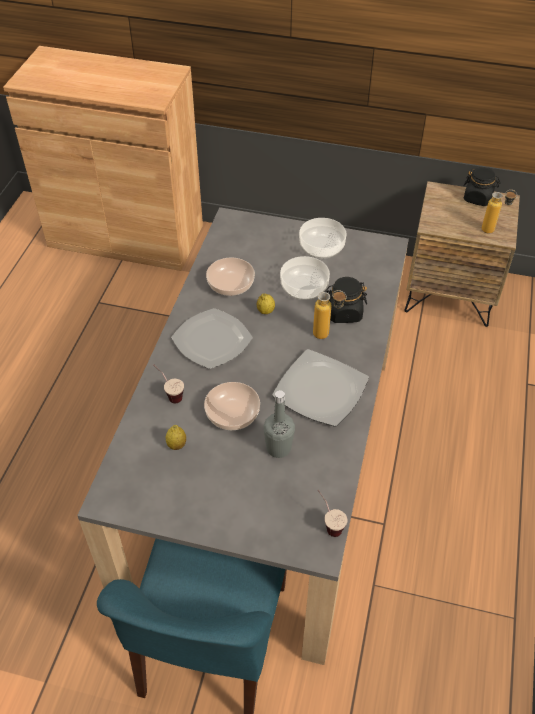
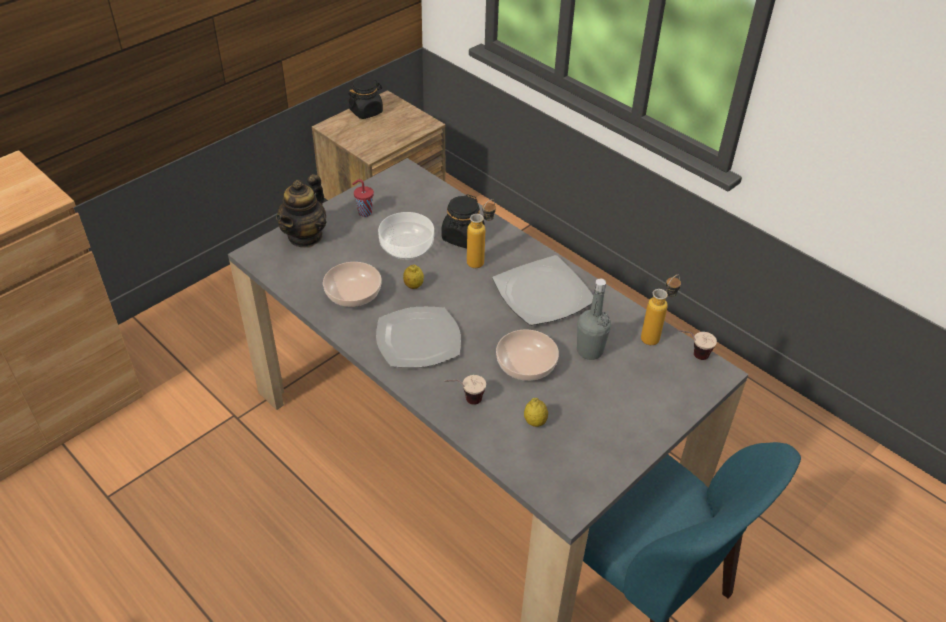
camera: 60 degrees left, 5 degrees down
bowl [299,218,346,259] -> red cup [352,179,374,217]
bottle [482,190,517,233] -> bottle moved to [641,275,681,345]
none -> teapot [276,174,327,248]

